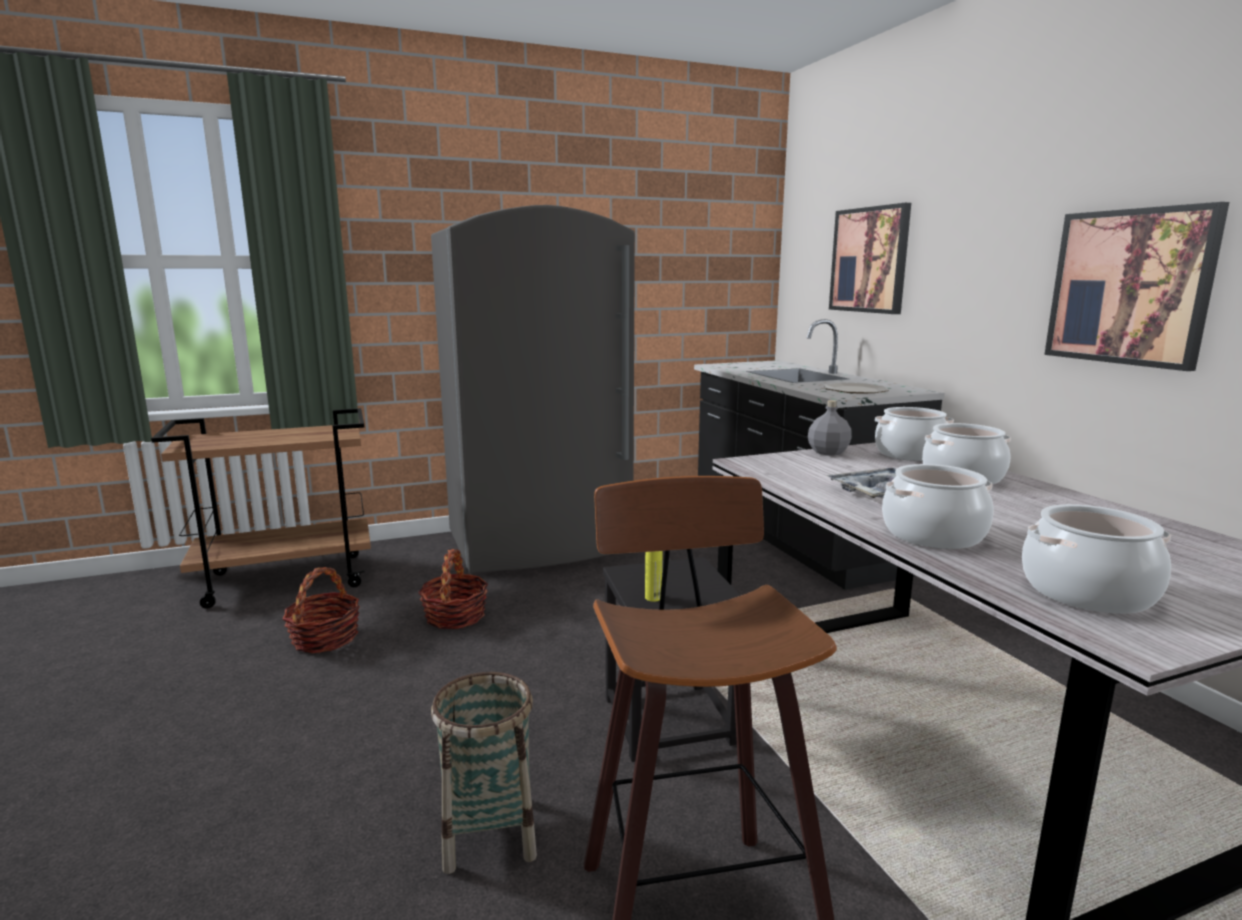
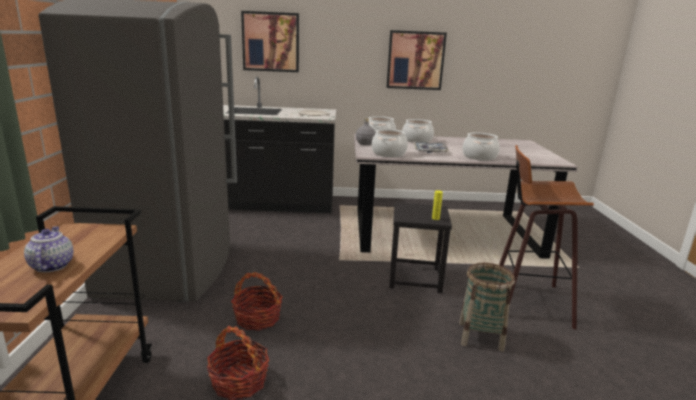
camera: 70 degrees left, 5 degrees up
cooking pot [1022,504,1171,614] -> cooking pot moved to [372,129,408,157]
none -> teapot [24,226,73,272]

